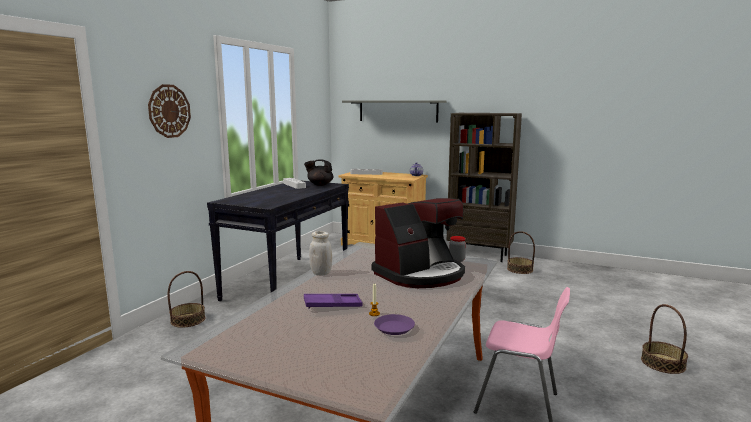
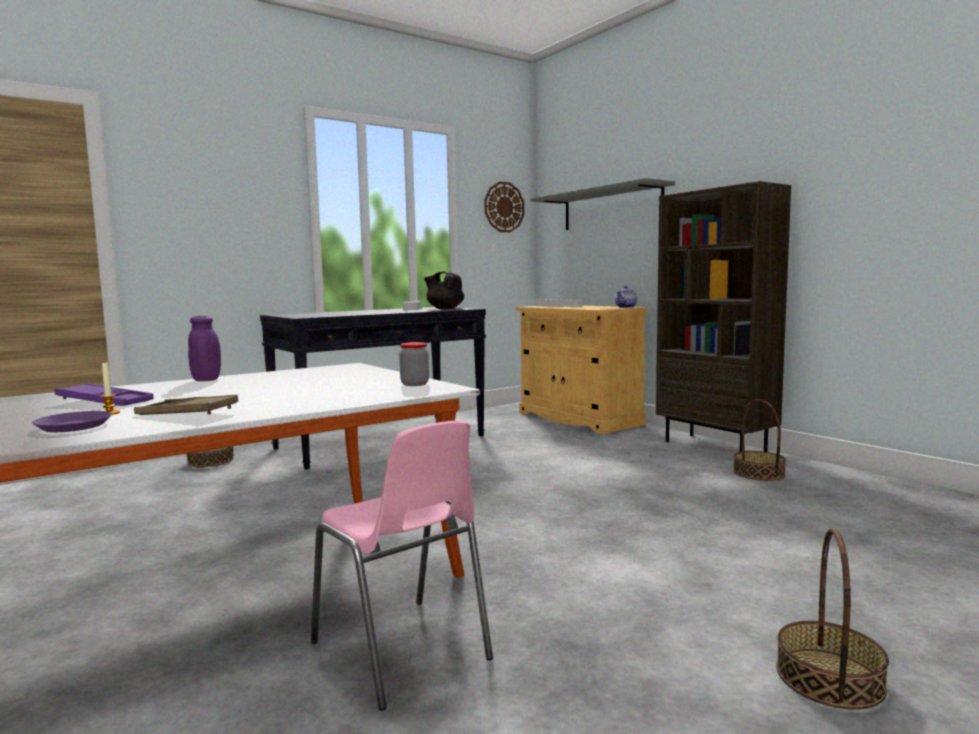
camera: 30 degrees right, 5 degrees down
wall clock [148,84,191,138] -> wall clock moved to [484,182,524,232]
white jar [309,231,332,276] -> purple jar [188,316,221,381]
coffee machine [372,198,465,288] -> none
none -> brown tray [134,395,239,415]

